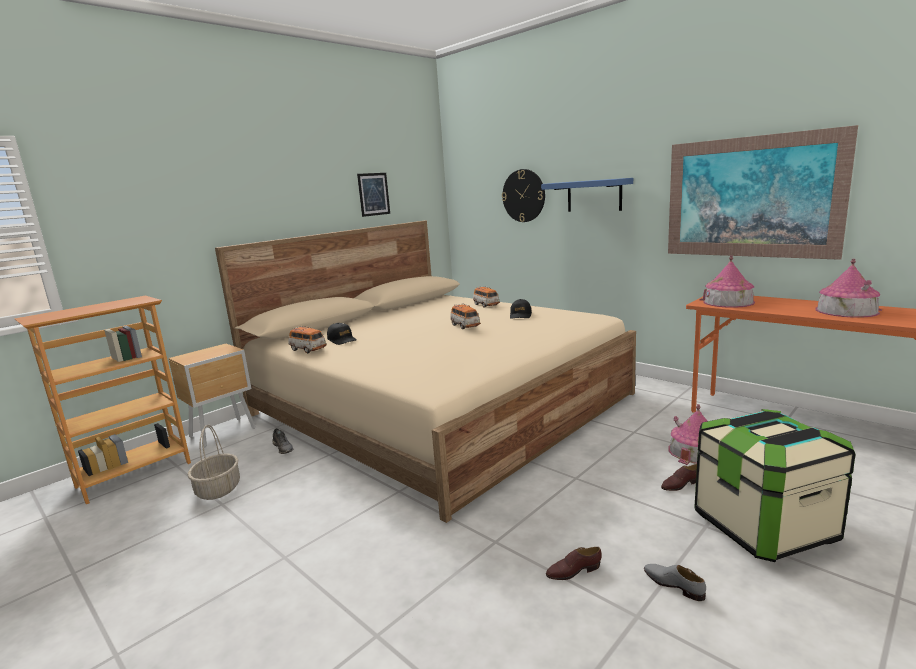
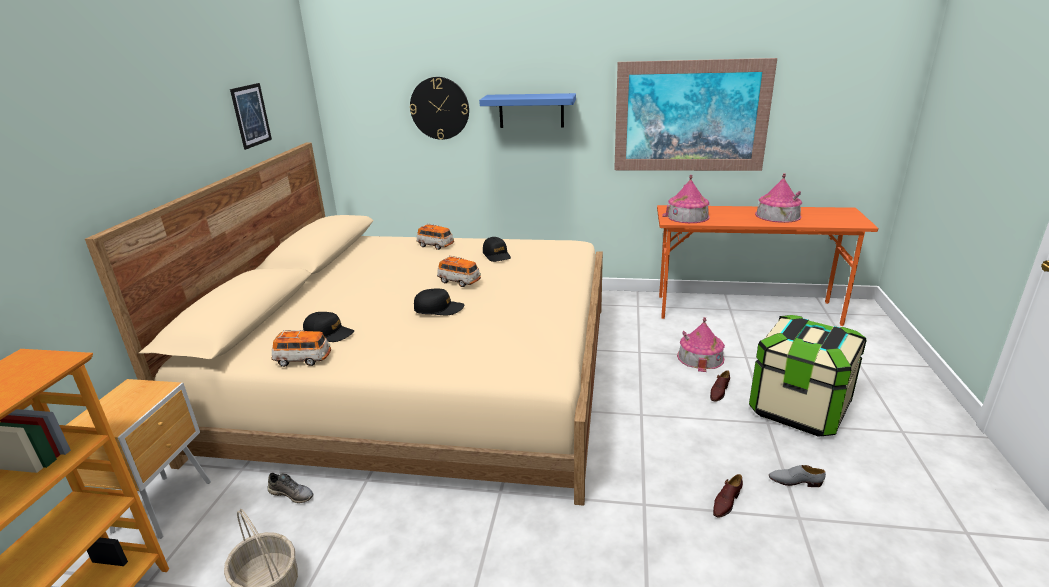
camera: 35 degrees left, 10 degrees up
none -> black cap [414,289,464,315]

